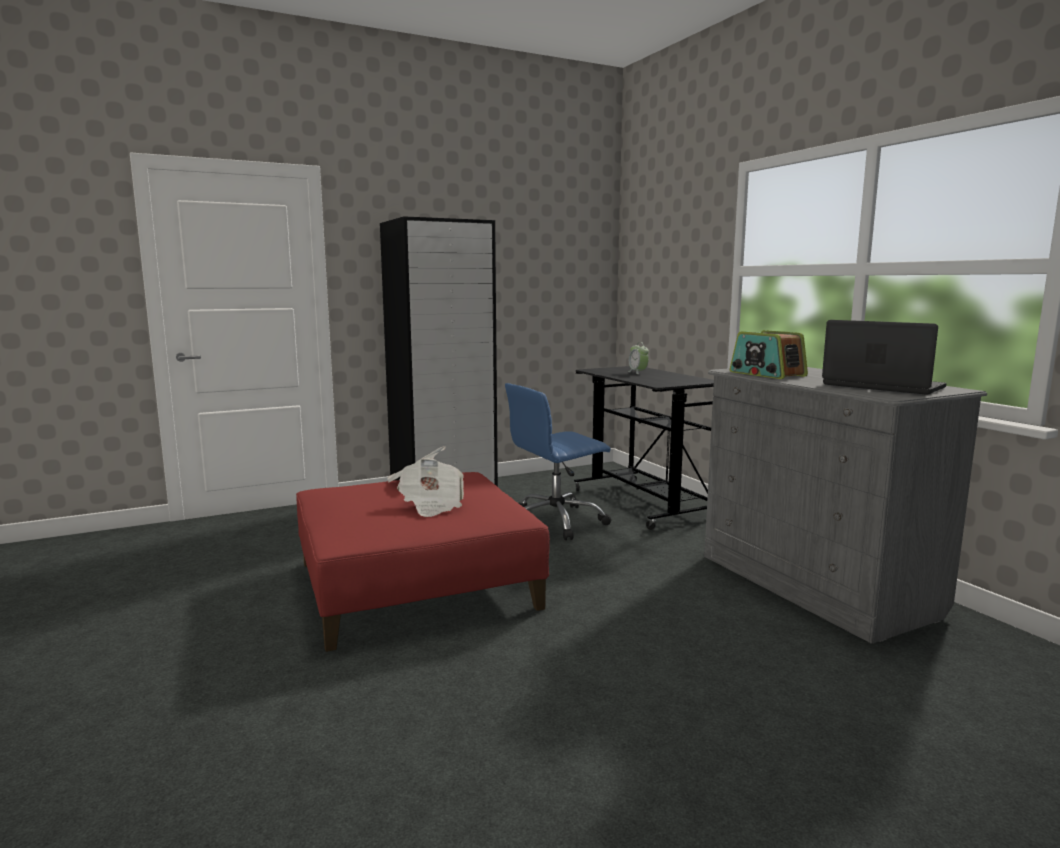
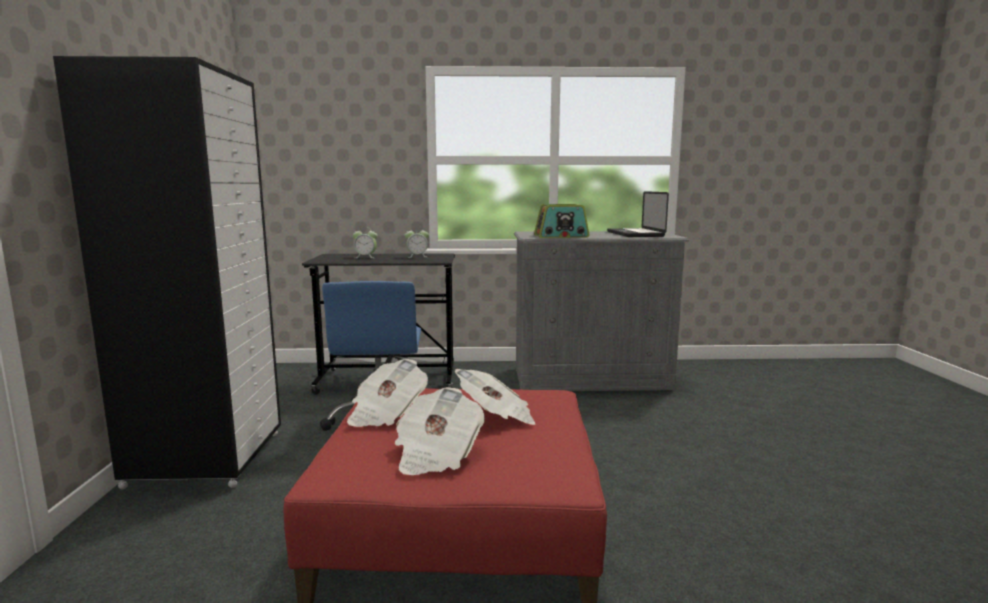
camera: 65 degrees left, 0 degrees up
laptop [822,320,946,395] -> laptop turned 75 degrees counterclockwise [607,191,669,237]
none -> newspaper [395,387,485,475]
none -> alarm clock [405,230,429,258]

